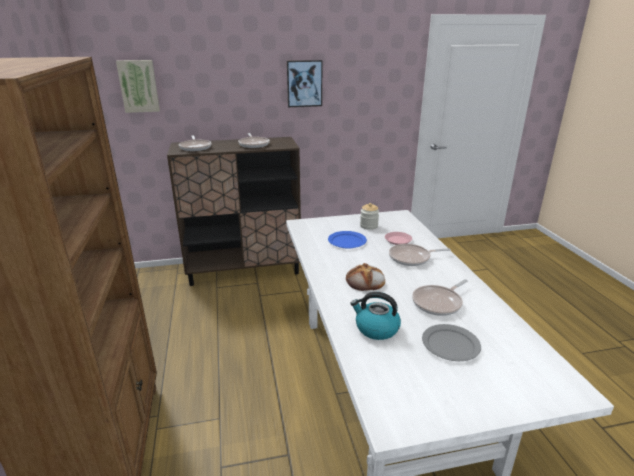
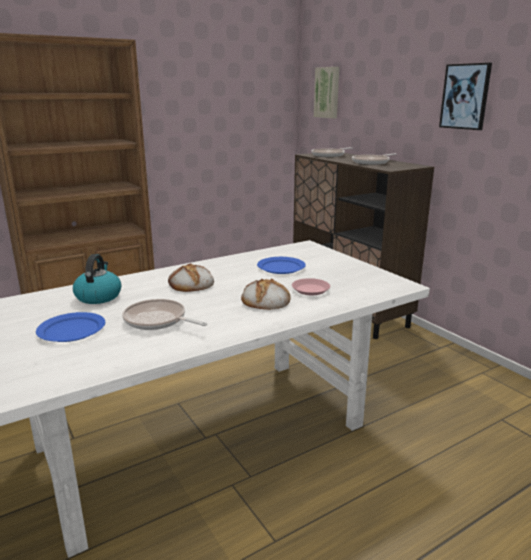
camera: 70 degrees right, 5 degrees down
jar [360,203,379,230] -> none
frying pan [389,244,451,266] -> bread [241,278,291,310]
grey plate [422,324,481,361] -> blue plate [36,312,105,342]

